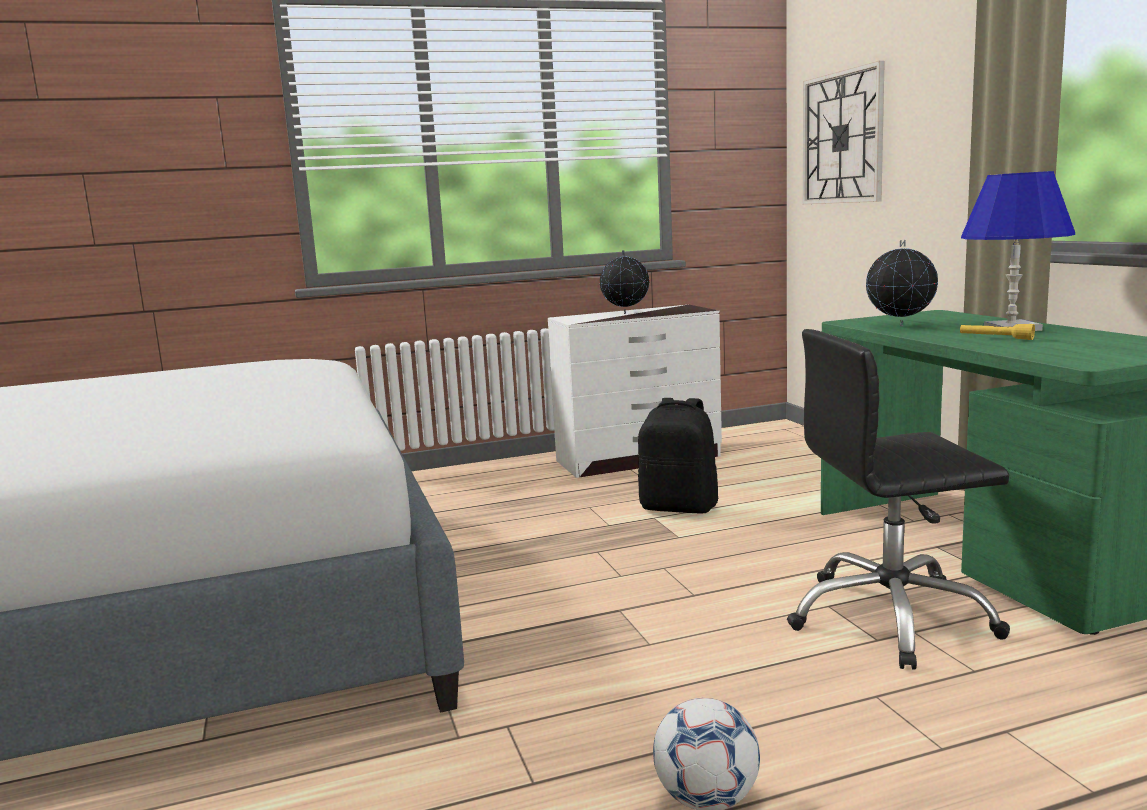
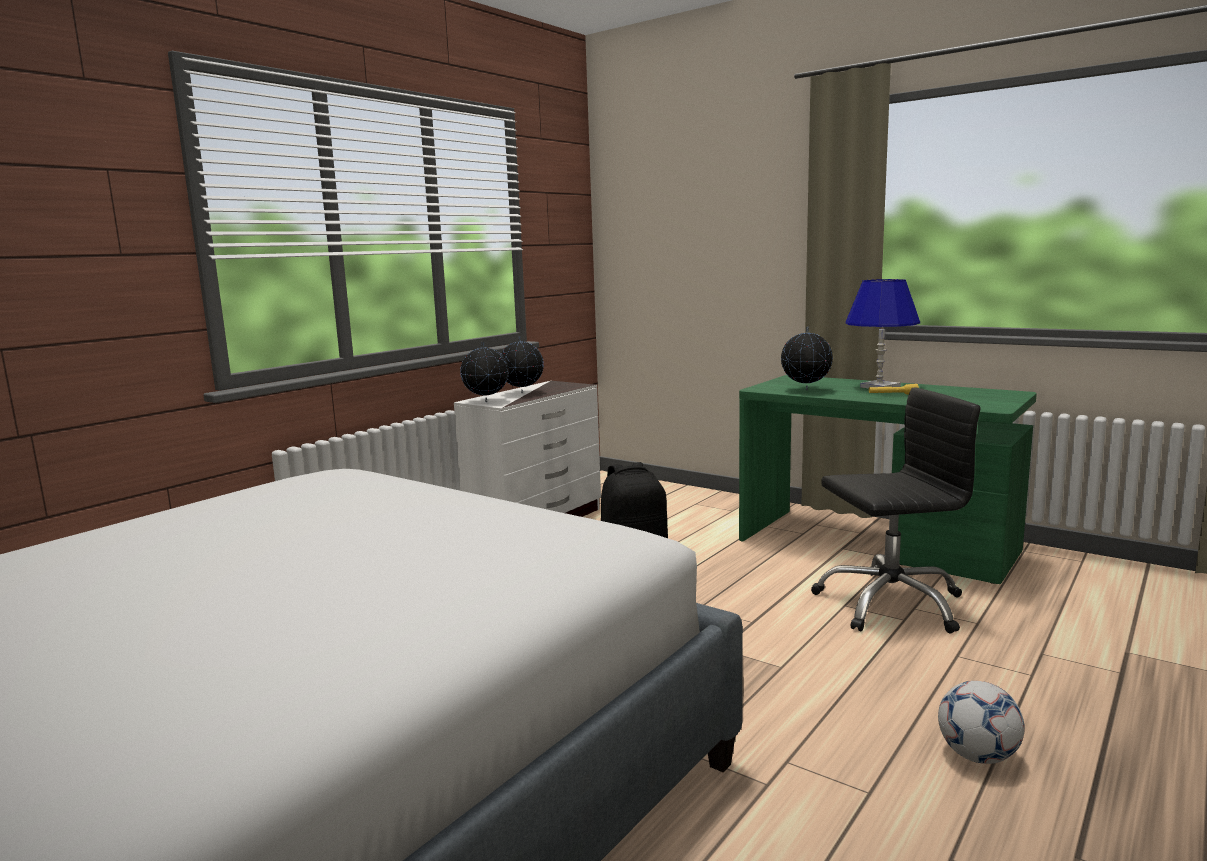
camera: 35 degrees left, 0 degrees up
black office chair [787,329,1010,670] -> black office chair turned 150 degrees counterclockwise [811,387,981,633]
wall clock [803,61,885,204] -> none
none -> globe [460,342,509,402]

